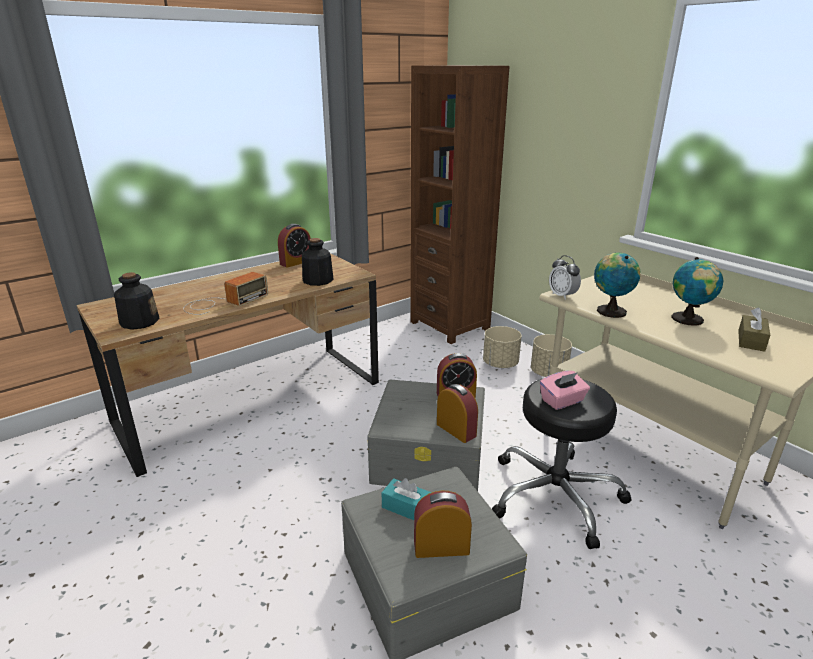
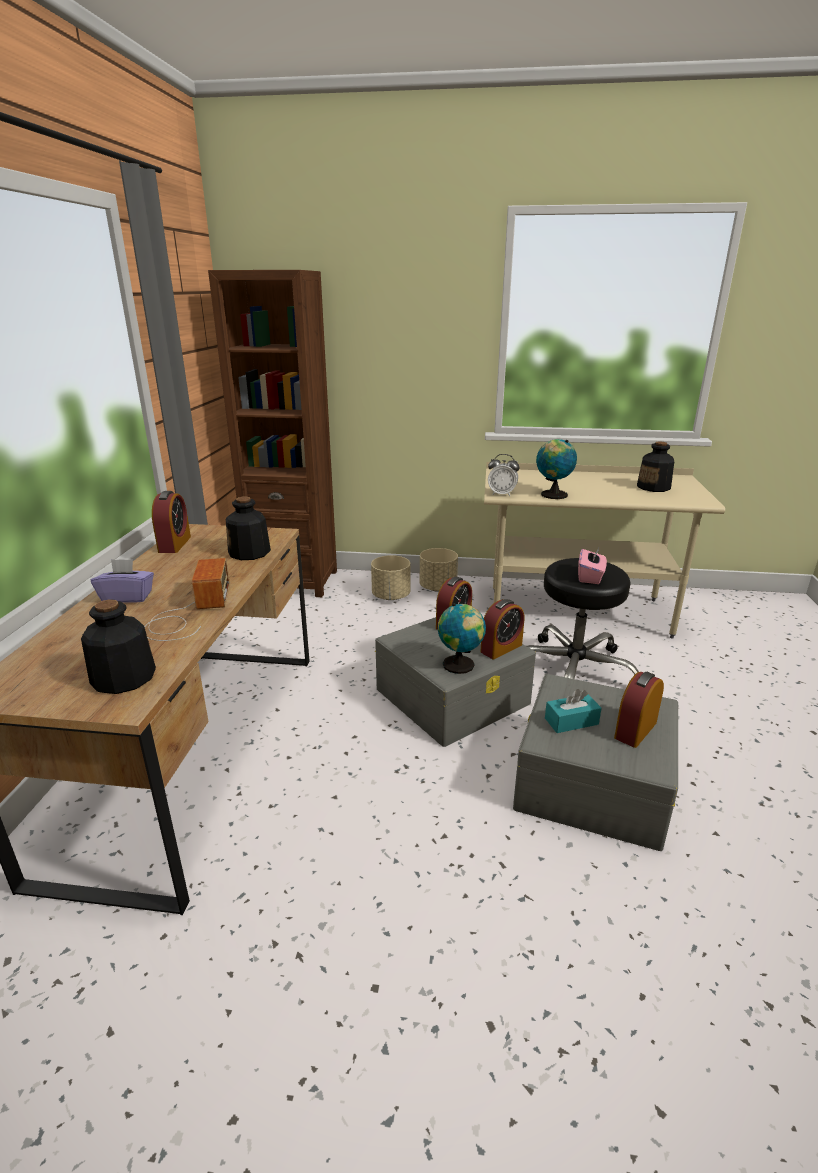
camera: 45 degrees left, 0 degrees up
alarm clock [437,384,478,443] -> alarm clock turned 135 degrees clockwise [481,599,524,660]
globe [671,257,724,326] -> globe moved to [438,603,486,674]
brown tissue box [738,307,770,352] -> bottle [637,442,674,492]
none -> purple tissue box [91,559,154,603]

